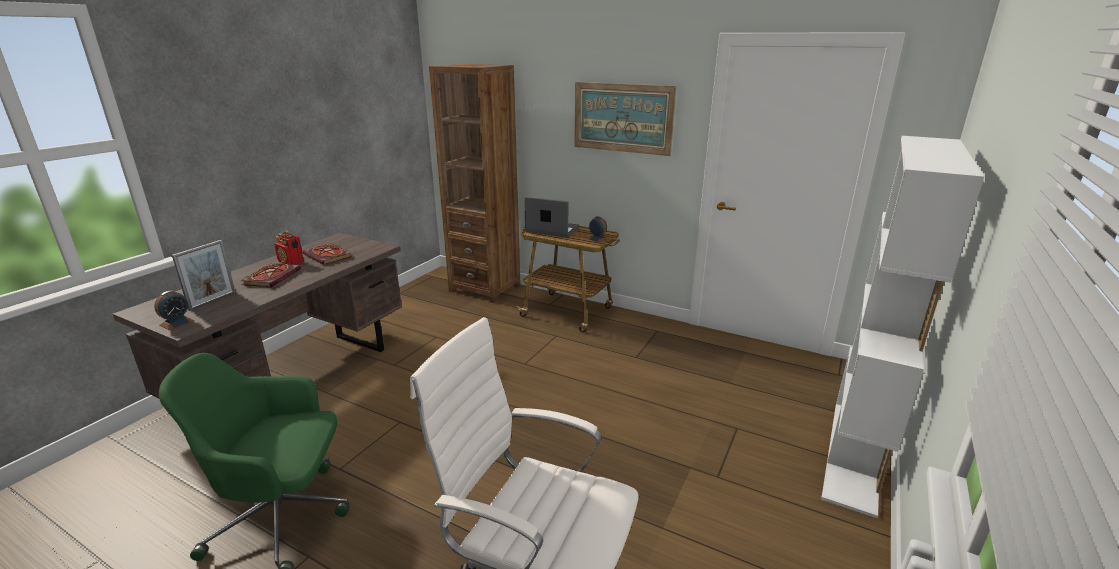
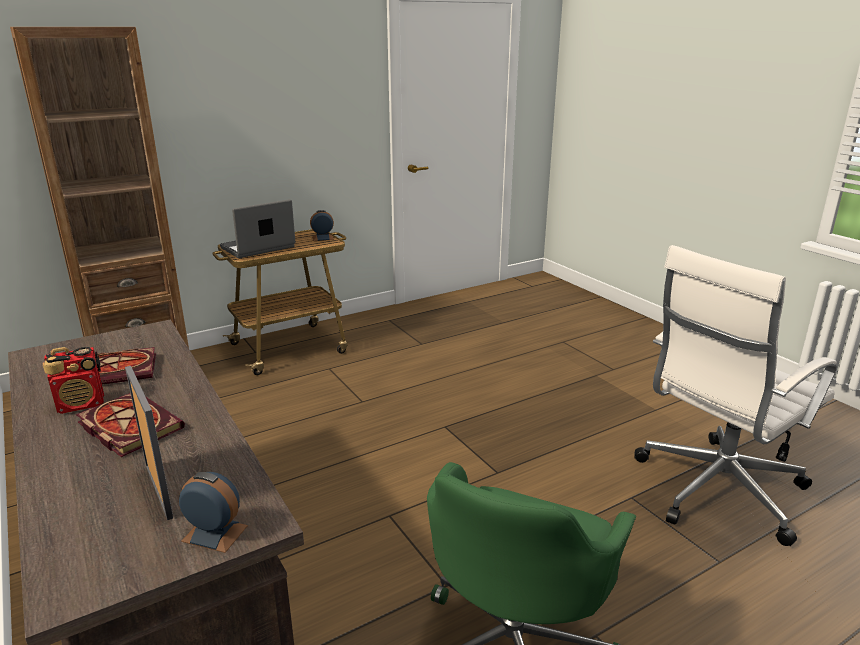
camera: 60 degrees left, 0 degrees up
alarm clock [154,290,194,330] -> alarm clock turned 45 degrees counterclockwise [179,472,248,553]
picture [574,82,676,156] -> none
white bookcase [821,136,984,518] -> none

